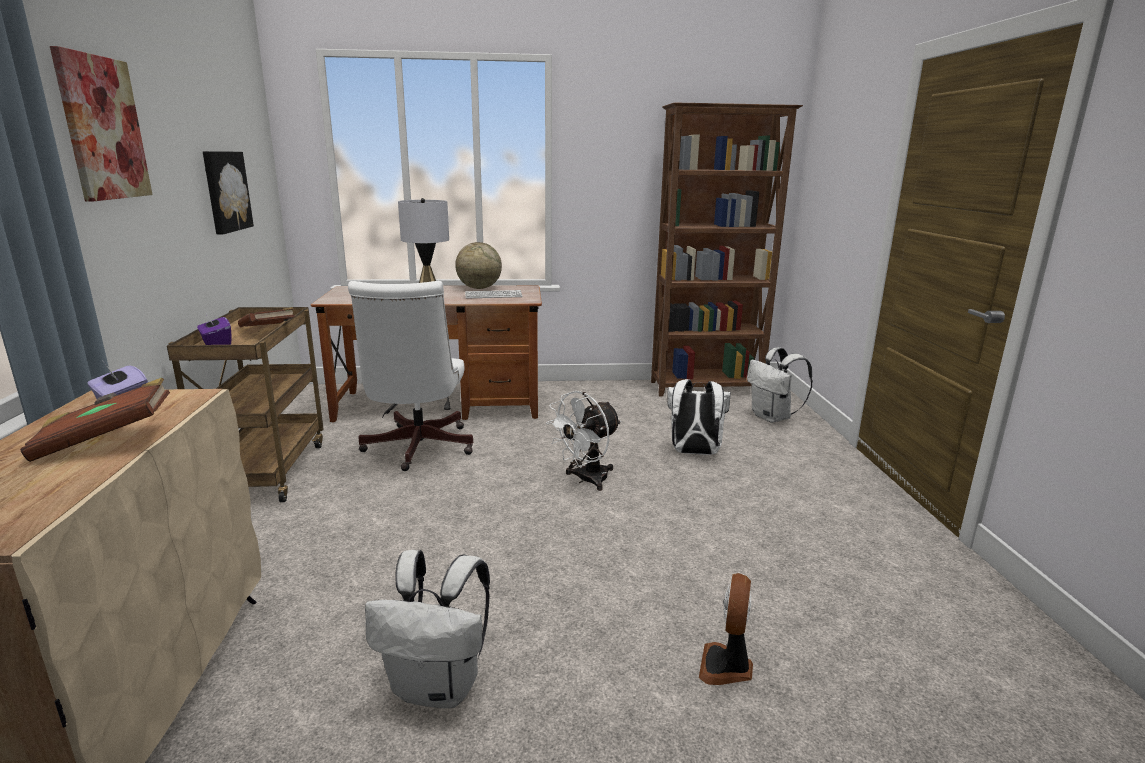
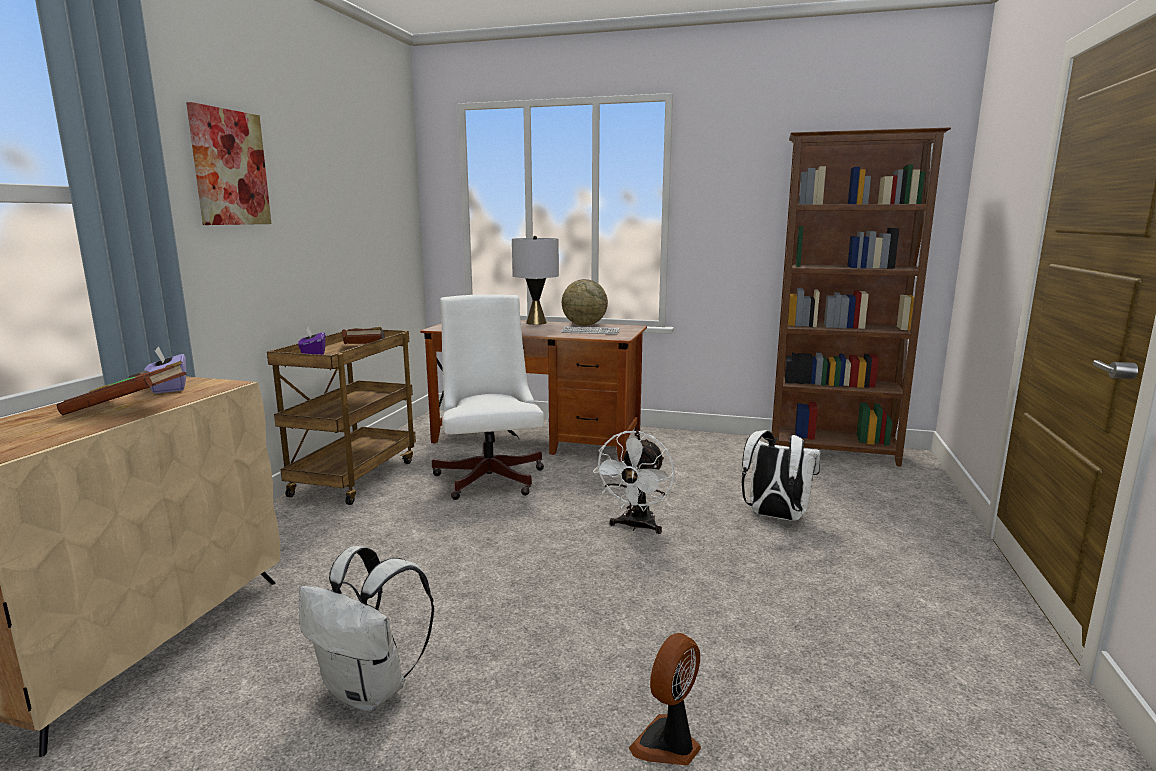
camera: 20 degrees right, 5 degrees down
picture [203,151,254,234] -> none
white office chair [348,281,473,471] -> white office chair turned 150 degrees clockwise [432,294,544,500]
white fan [546,391,621,491] -> white fan turned 45 degrees counterclockwise [593,430,675,534]
white backpack [747,347,813,423] -> none

